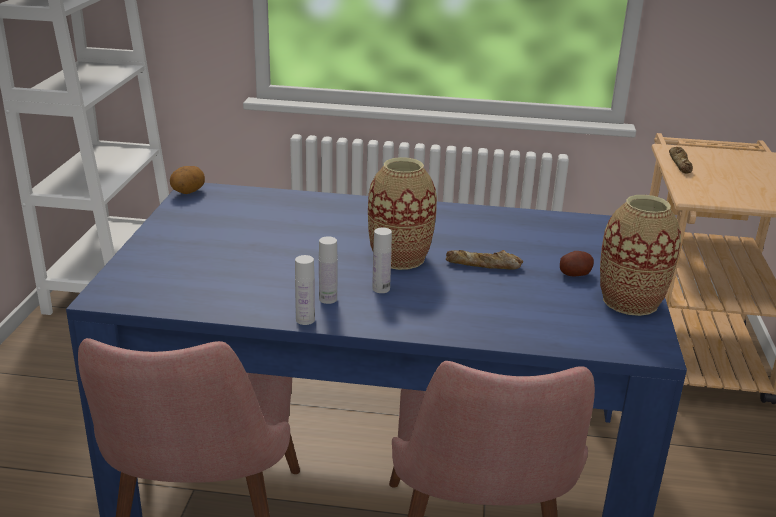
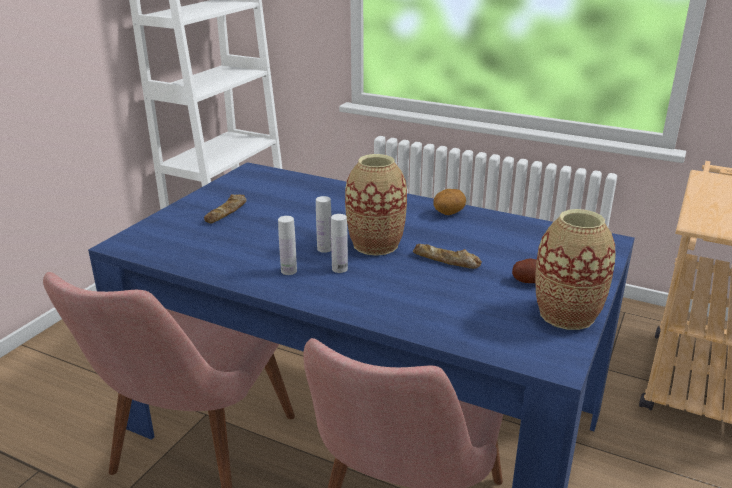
camera: 20 degrees right, 0 degrees up
potato [170,166,205,194] -> potato moved to [433,189,466,215]
white bottle [295,255,315,325] -> white bottle moved to [316,196,332,253]
bread [669,147,693,174] -> bread moved to [204,194,246,223]

